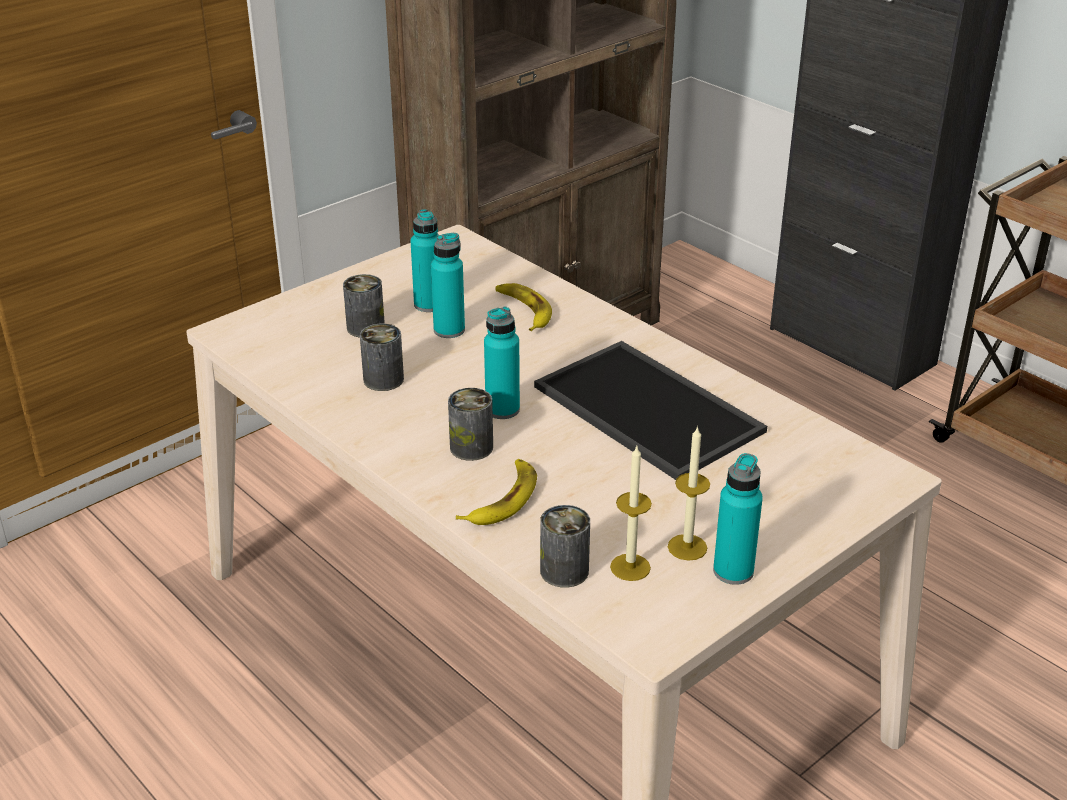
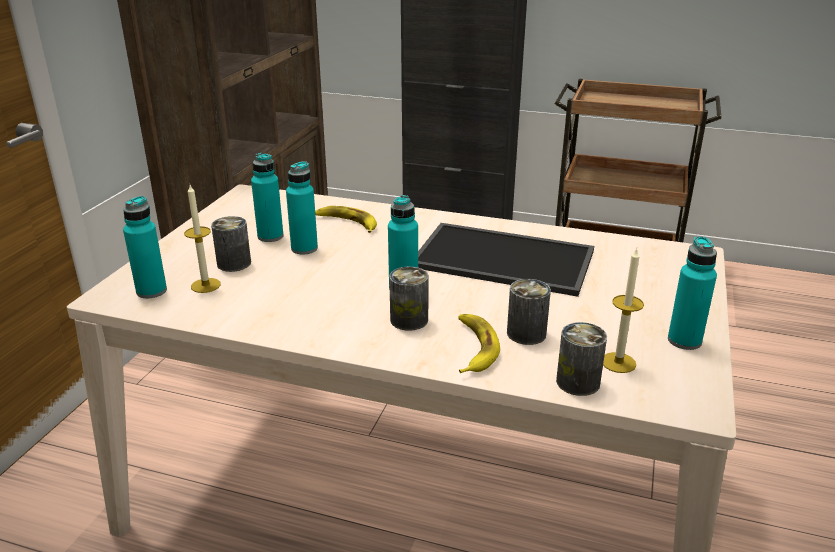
camera: 30 degrees left, 5 degrees down
can [360,324,404,391] -> can moved to [507,279,551,345]
candle [668,426,710,561] -> candle moved to [184,185,221,293]
none -> turquoise bottle [123,196,167,298]

